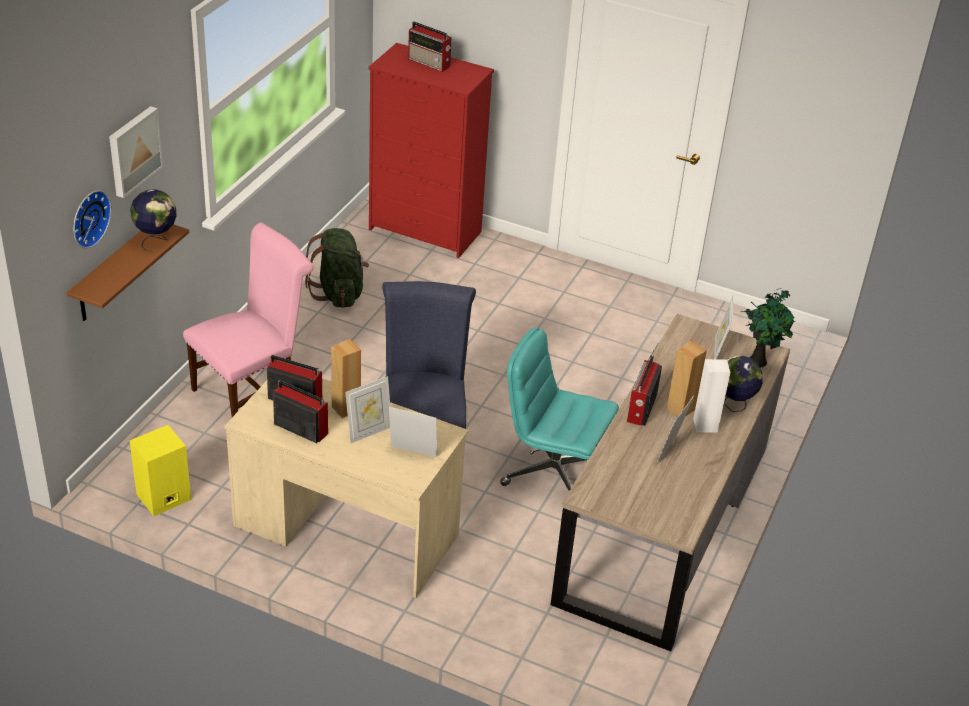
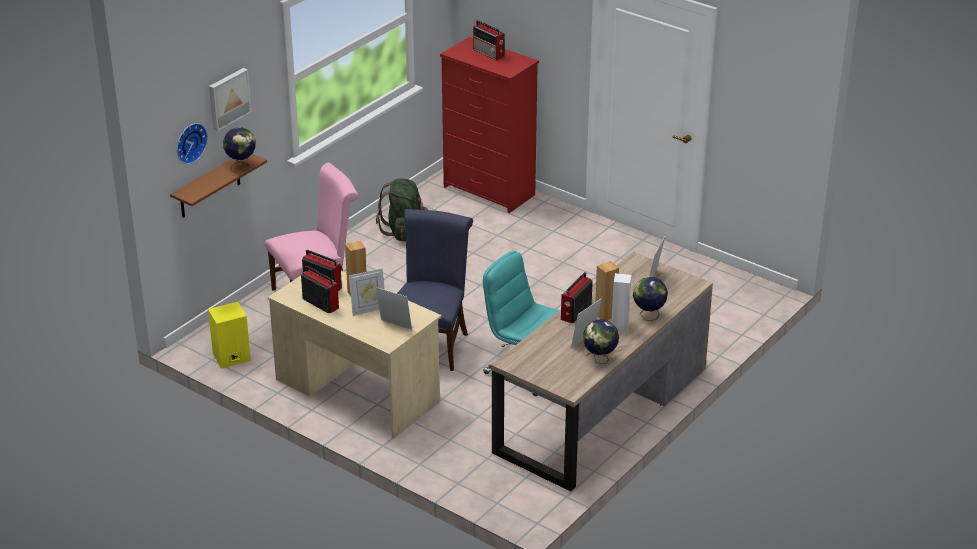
camera: 15 degrees right, 5 degrees down
potted plant [742,288,795,367] -> none
none -> globe [583,320,619,364]

